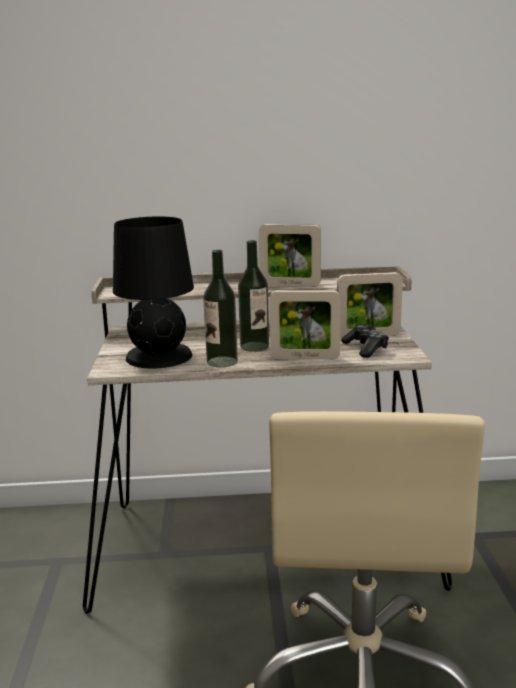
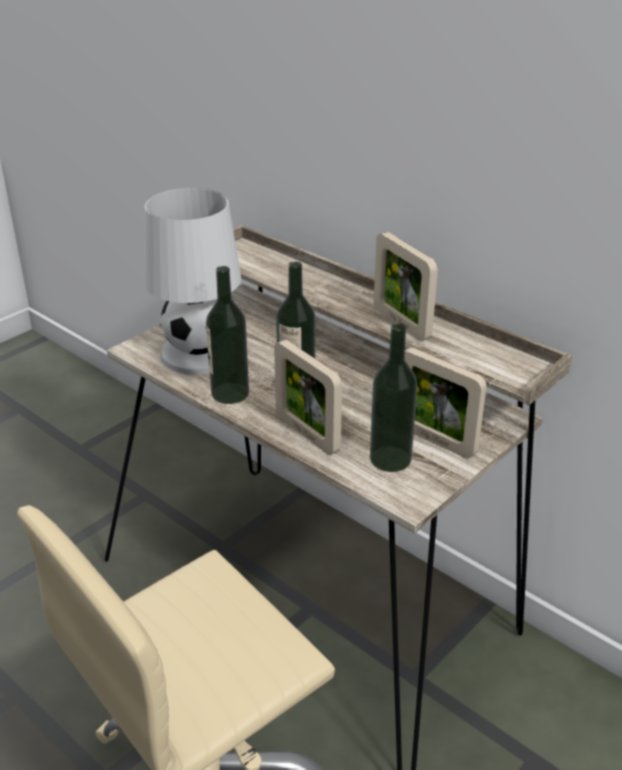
camera: 45 degrees right, 15 degrees up
black table lamp [113,217,194,369] -> white table lamp [144,188,241,375]
game controller [341,324,389,358] -> bottle [370,323,417,472]

